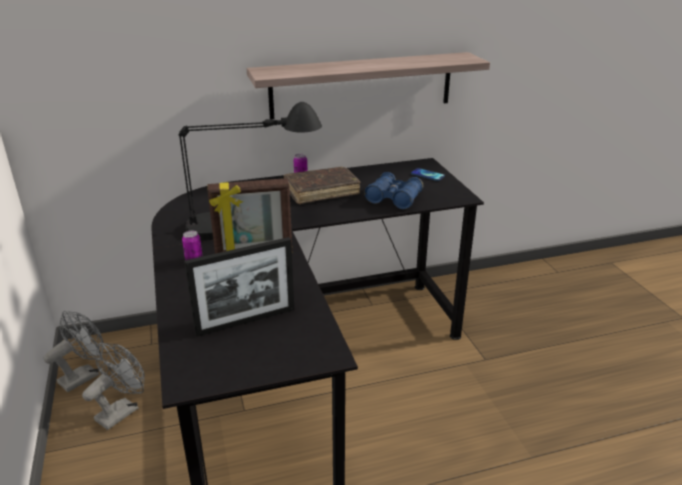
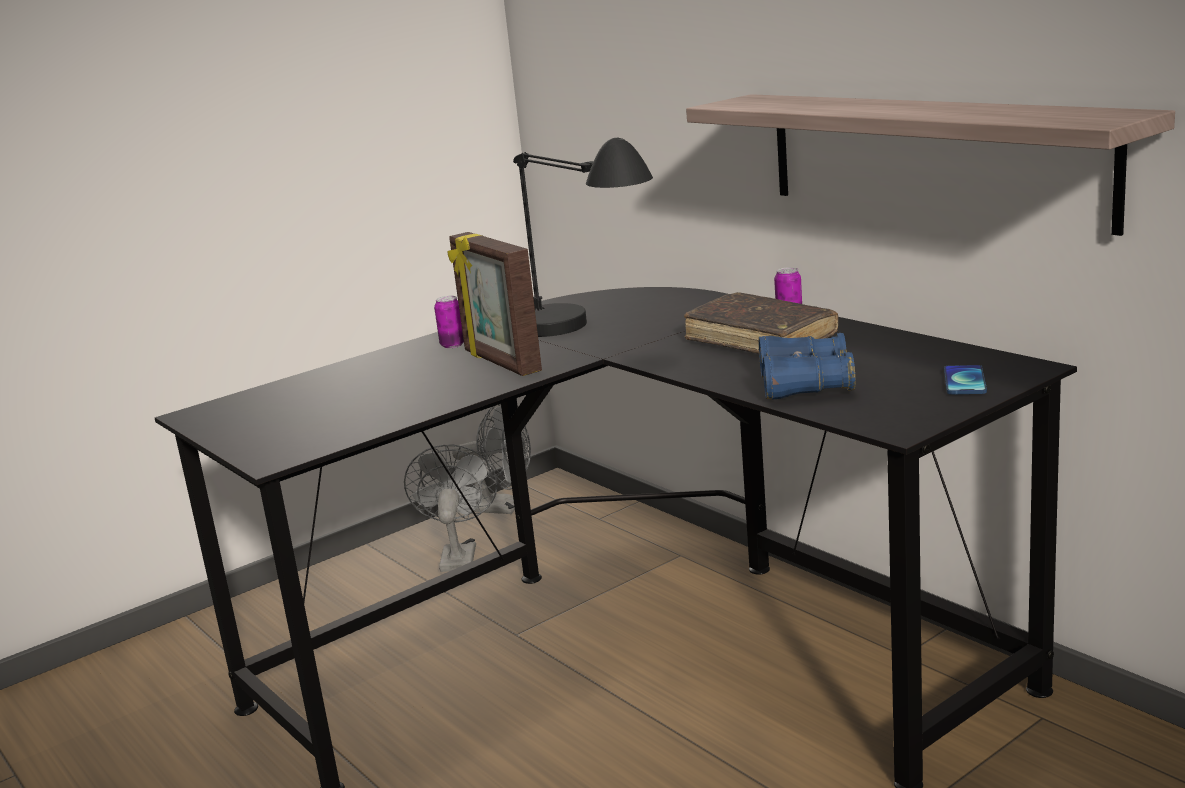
camera: 70 degrees right, 10 degrees down
grey fan [82,343,145,430] -> grey fan turned 105 degrees counterclockwise [404,444,497,572]
picture frame [184,237,295,337] -> none

